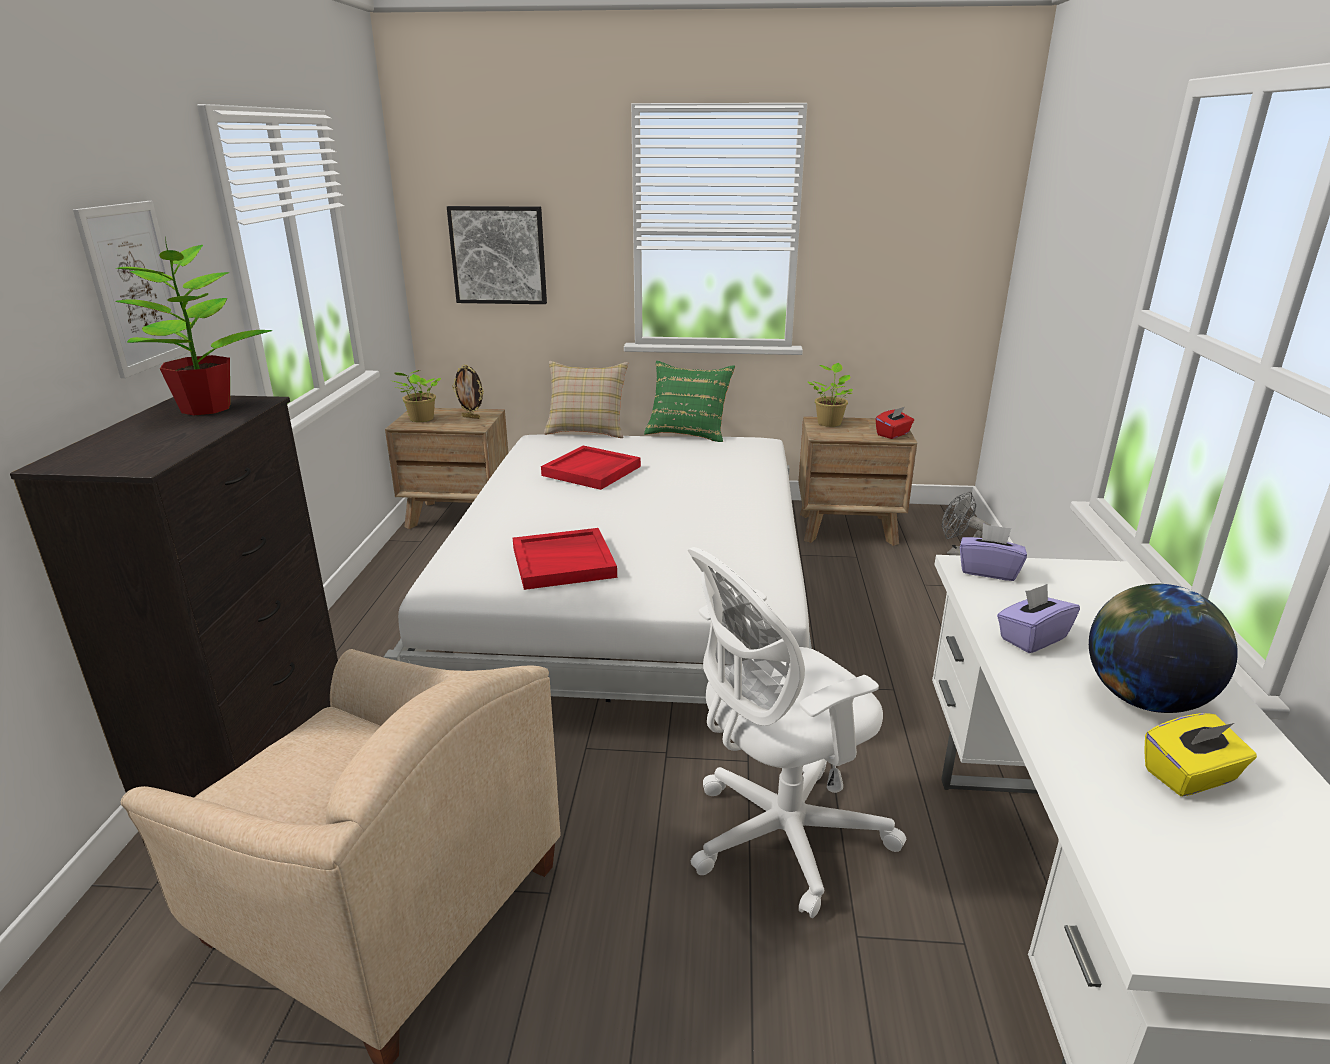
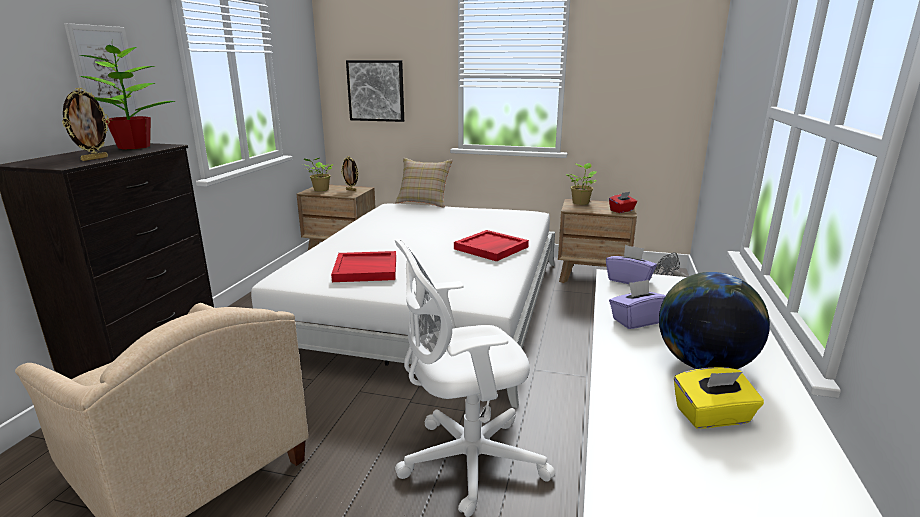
camera: 10 degrees right, 5 degrees down
red tray [541,446,641,490] -> red tray moved to [454,230,529,261]
green pillow [644,361,735,442] -> none
none -> picture frame [62,88,110,161]

